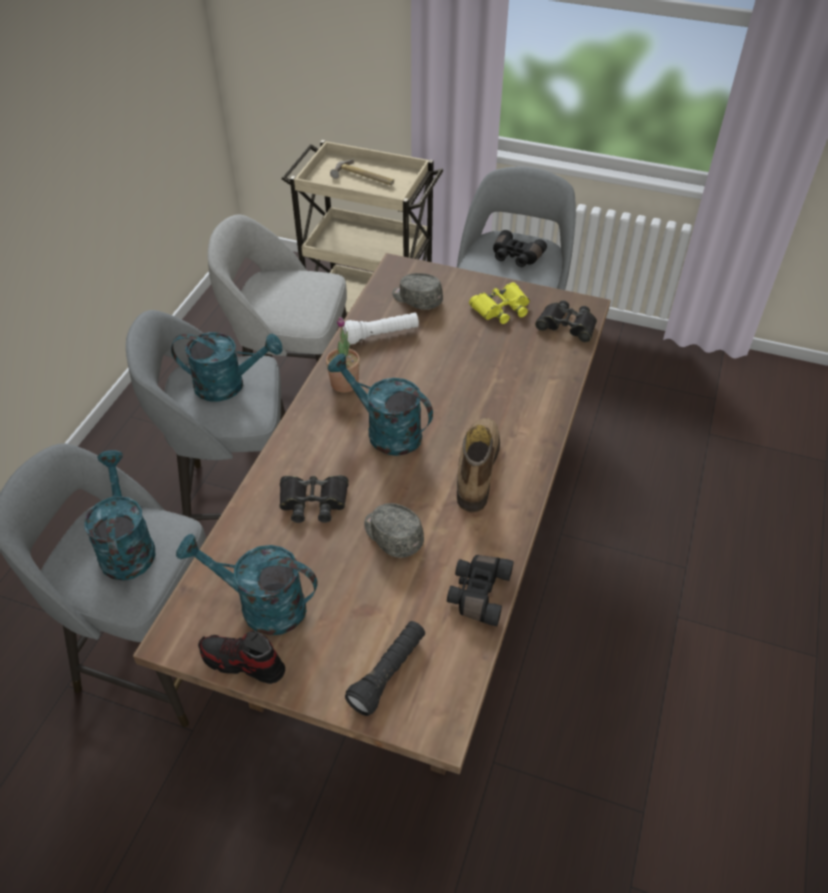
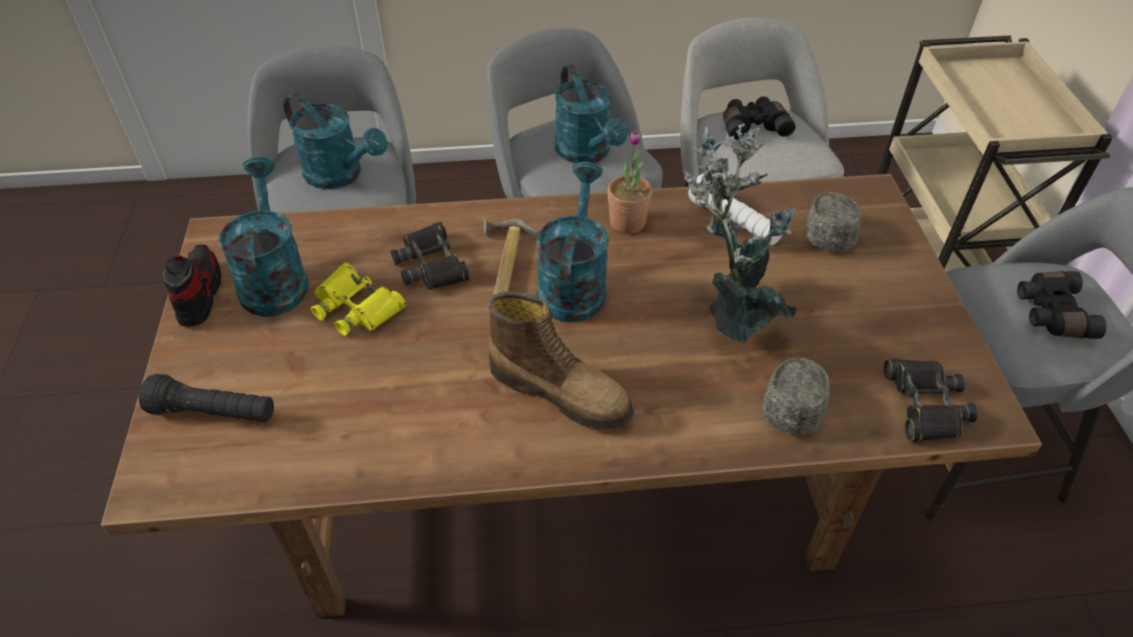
camera: 65 degrees right, 0 degrees up
turquoise watering can [84,450,155,581] -> turquoise watering can turned 75 degrees clockwise [283,93,387,189]
hammer [330,159,394,185] -> hammer moved to [484,219,538,295]
grey cap [364,503,424,558] -> grey cap moved to [762,357,830,435]
black binoculars [447,555,514,626] -> black binoculars moved to [723,97,796,140]
boot [457,418,500,512] -> boot turned 45 degrees clockwise [487,292,634,430]
yellow binoculars [469,282,530,324] -> yellow binoculars moved to [311,263,406,336]
none -> potted plant [683,123,797,343]

